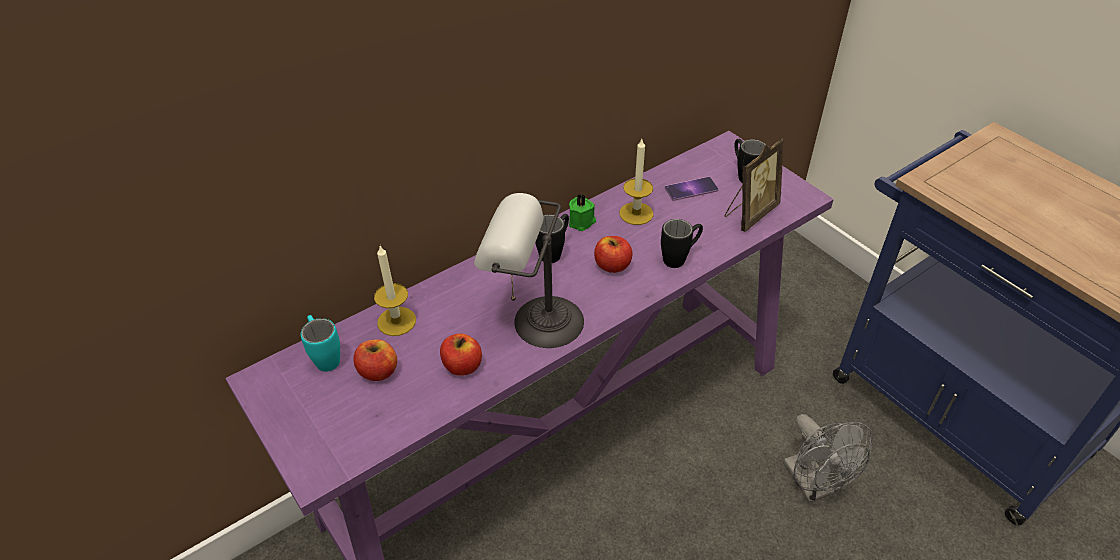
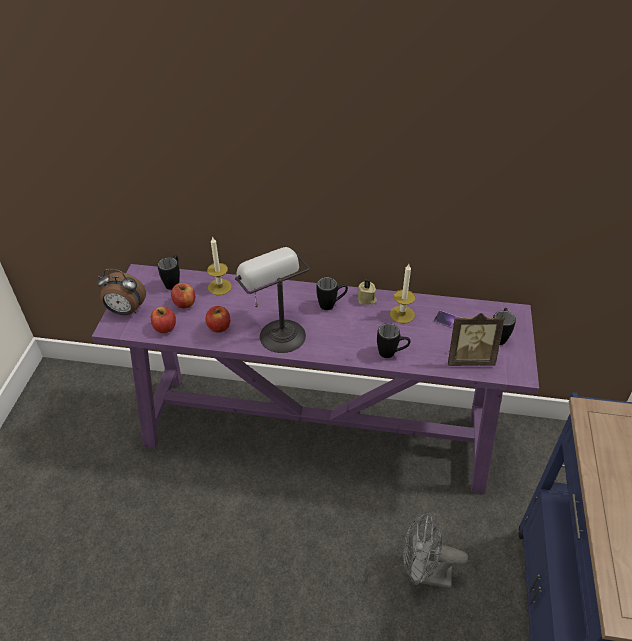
camera: 45 degrees right, 0 degrees up
turquoise mug [301,315,340,372] -> black mug [158,255,180,290]
green candle [569,193,596,231] -> beige candle [357,280,377,305]
apple [594,236,633,273] -> apple moved to [151,307,176,333]
grey fan [783,414,873,503] -> grey fan turned 75 degrees clockwise [403,512,468,588]
none -> alarm clock [97,269,146,315]

